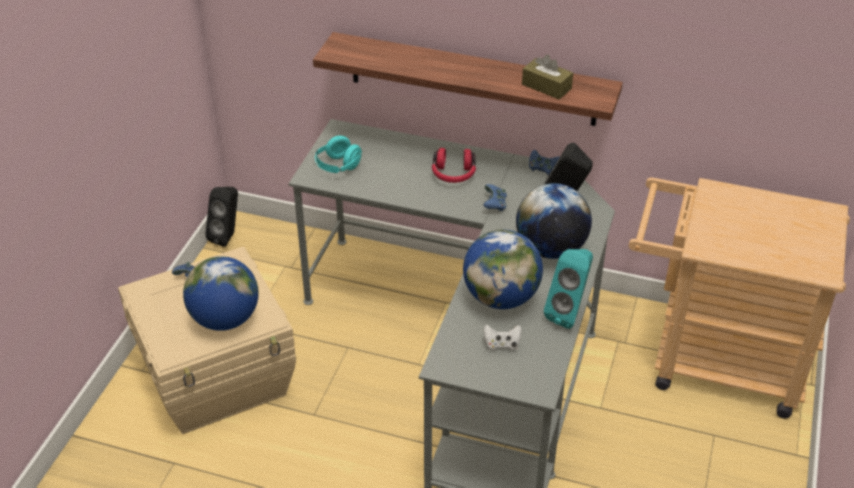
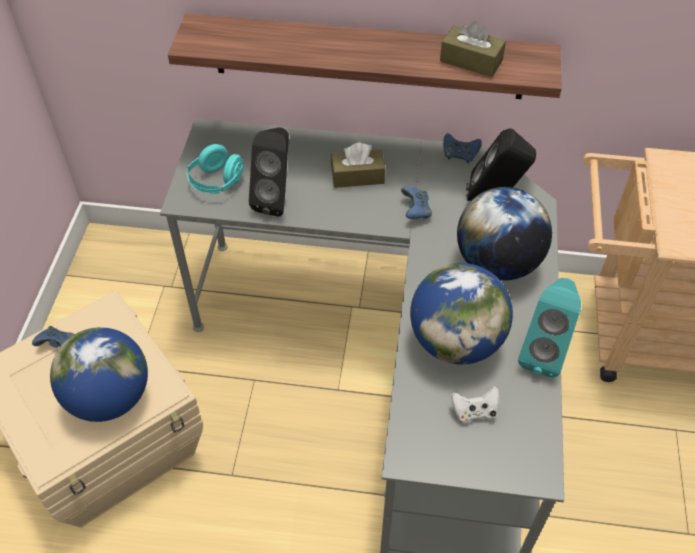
camera: 10 degrees left, 10 degrees up
black speaker [205,187,238,247] -> black speaker moved to [249,127,289,216]
red headphones [432,148,476,183] -> brown tissue box [331,143,385,188]

